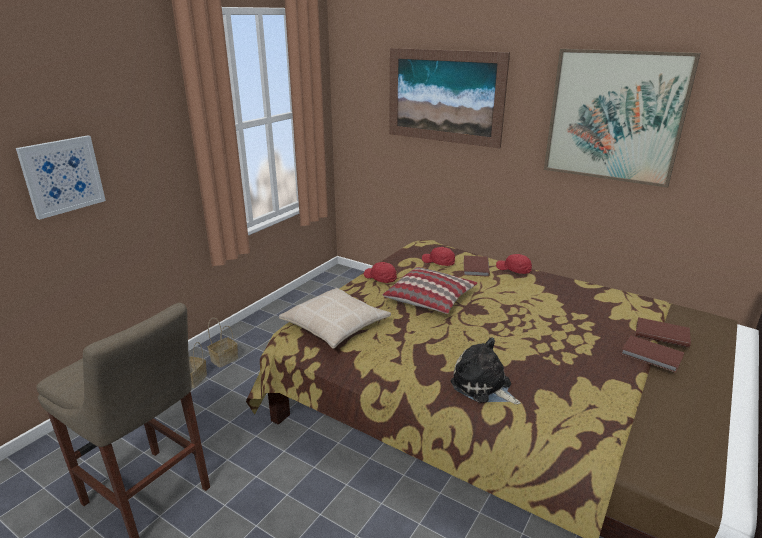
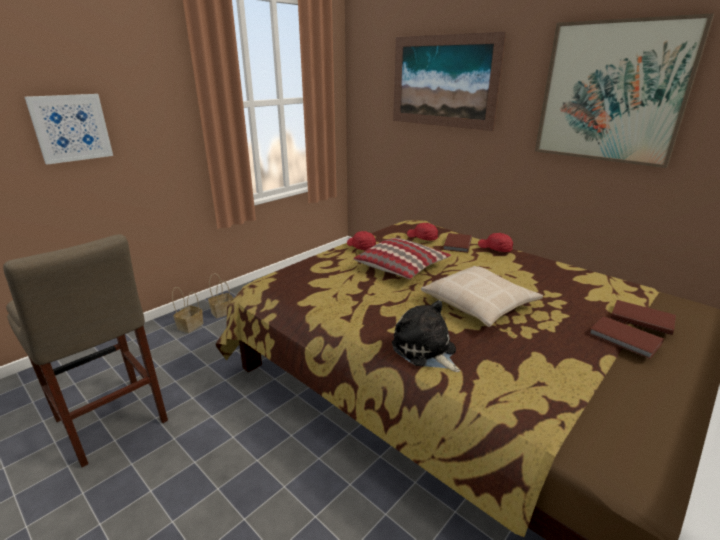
camera: 10 degrees right, 0 degrees up
beige pillow [279,288,391,349] -> beige pillow moved to [421,266,543,327]

